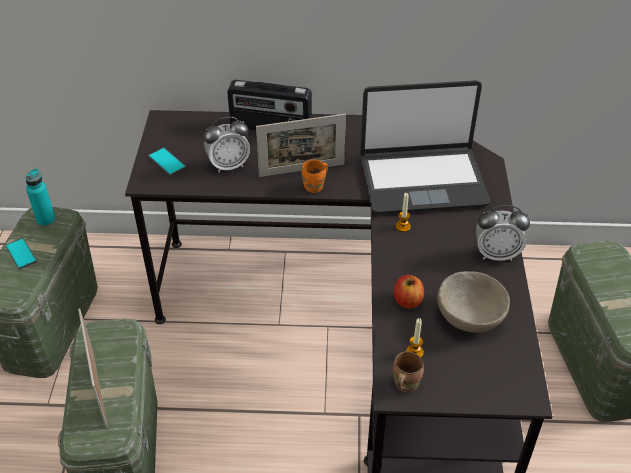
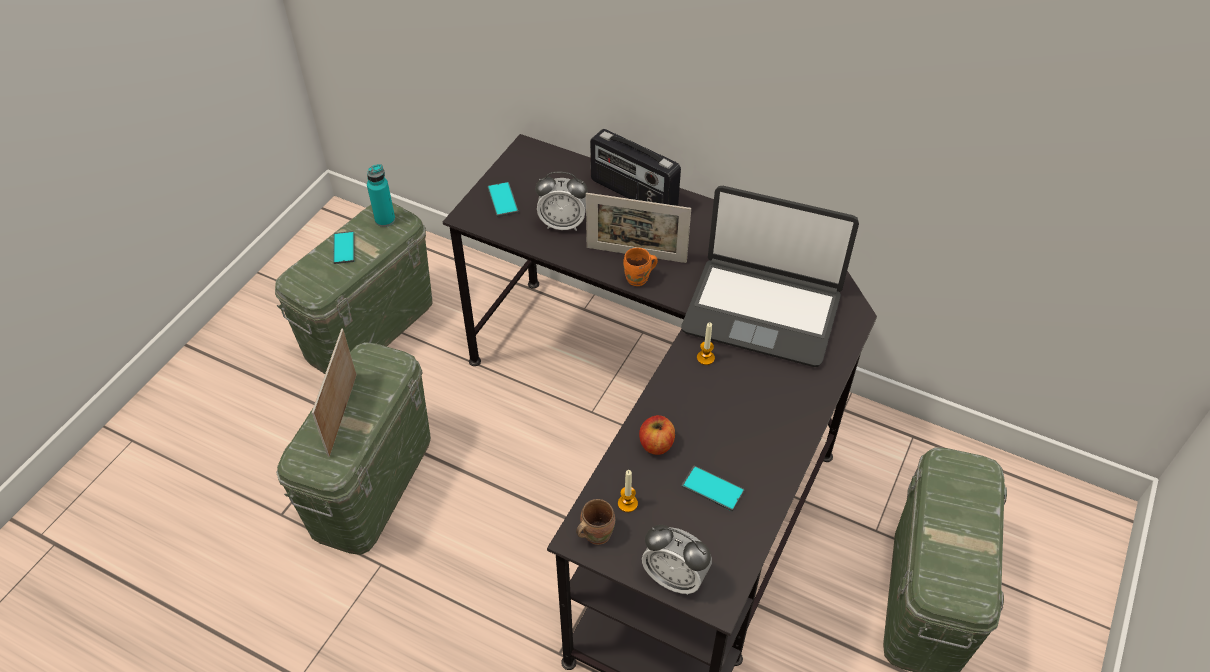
camera: 25 degrees right, 5 degrees up
beige bowl [437,271,510,333] -> phone [681,466,744,511]
alarm clock [476,205,530,261] -> alarm clock moved to [642,525,712,595]

